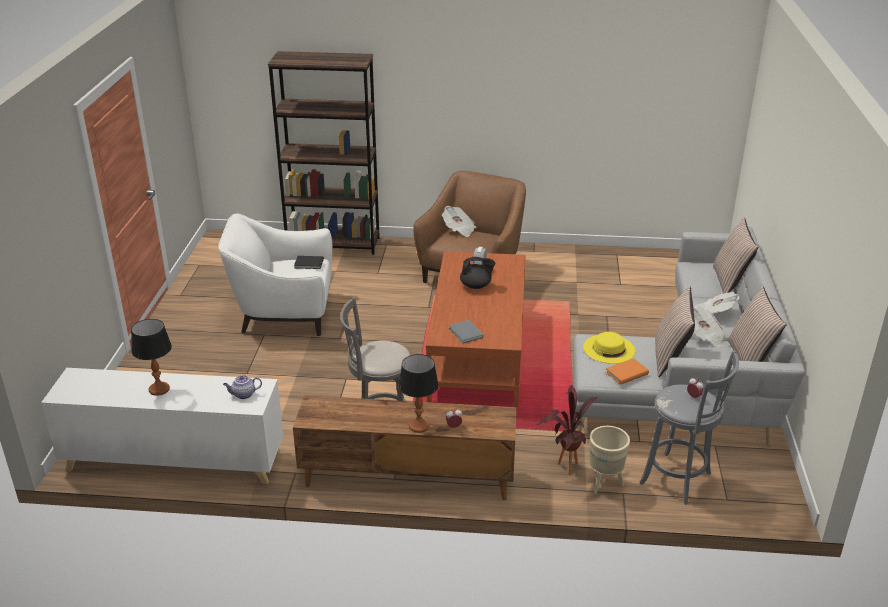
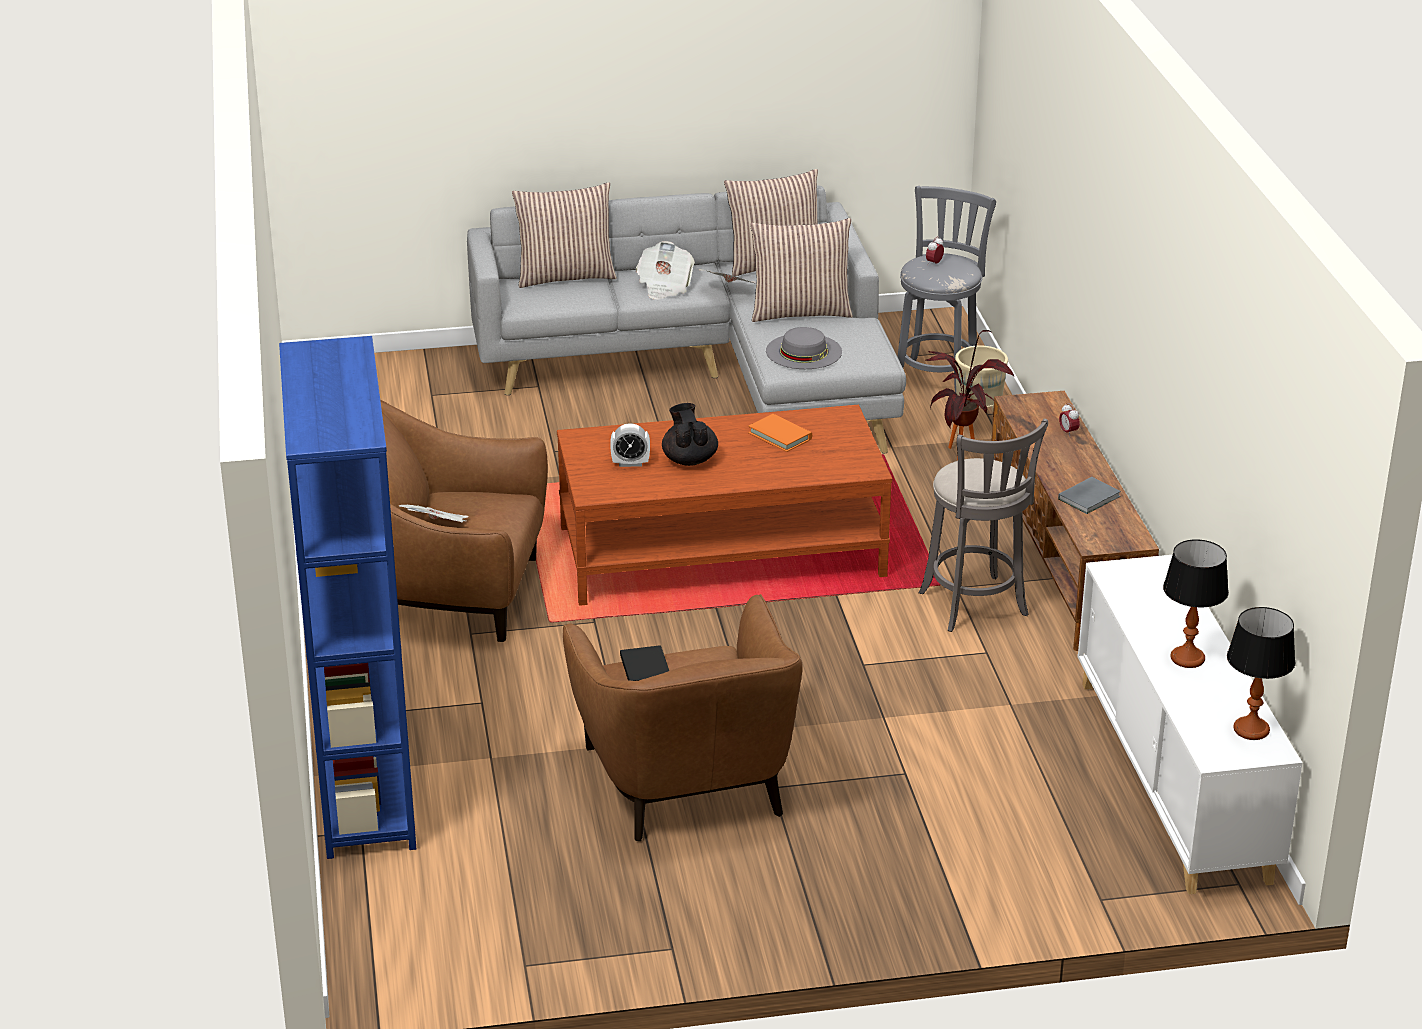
camera: 105 degrees left, 0 degrees up
white armchair [218,214,333,336] -> brown armchair [563,594,803,841]
teapot [223,375,262,399] -> none
brown bookcase [268,51,380,255] -> blue bookcase [279,336,416,859]
table lamp [398,354,439,433] -> table lamp moved to [1227,607,1295,740]
grey book [449,320,483,343] -> grey book moved to [1058,477,1121,514]
yellow hat [583,332,635,364] -> grey hat [766,327,842,369]
orange book [605,358,649,385] -> orange book moved to [748,414,812,452]

